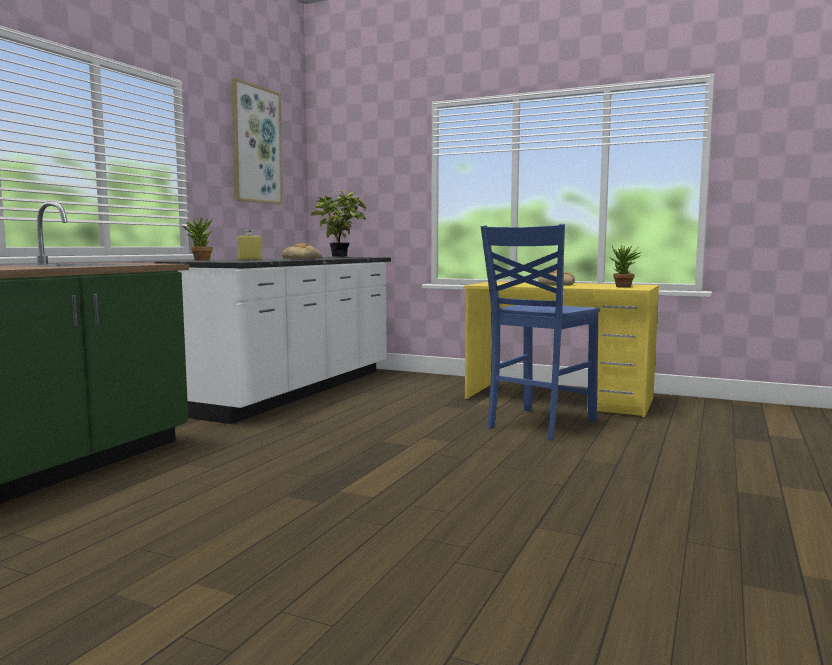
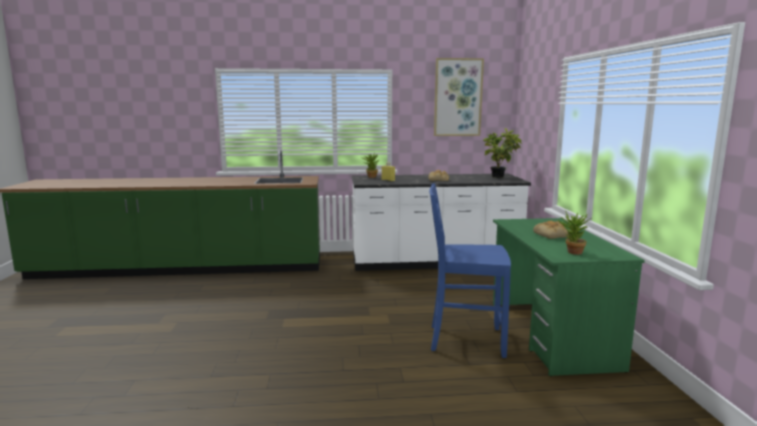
camera: 60 degrees right, 5 degrees up
yellow desk [464,281,659,418] -> green desk [493,218,645,376]

